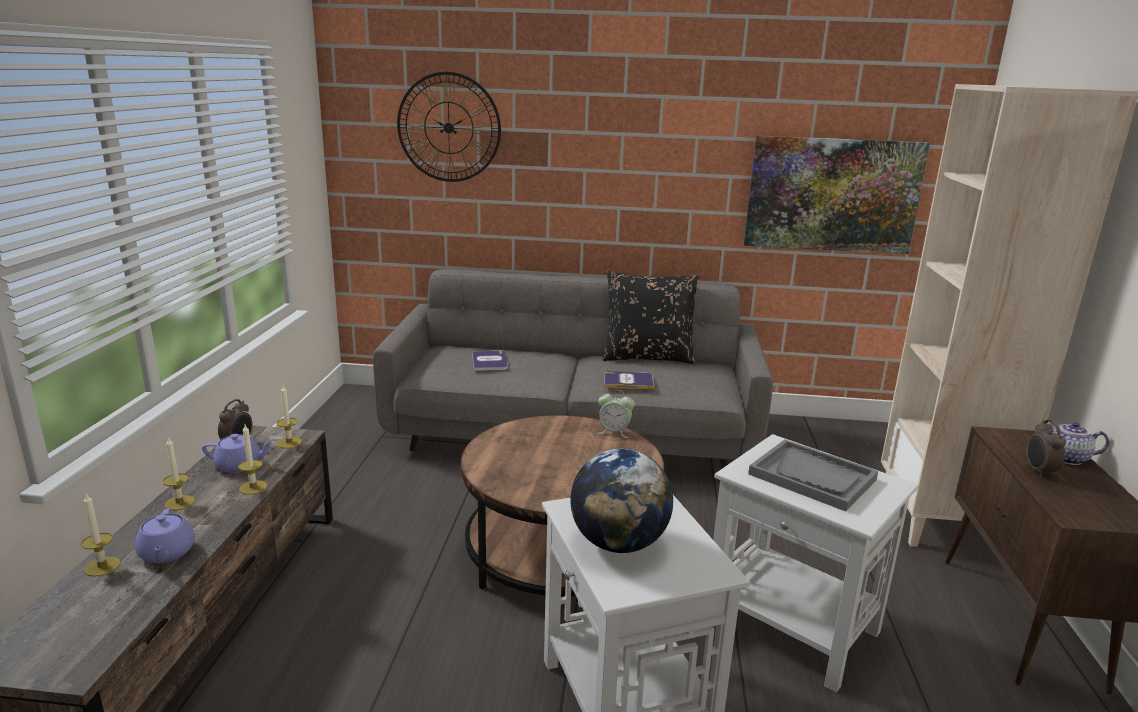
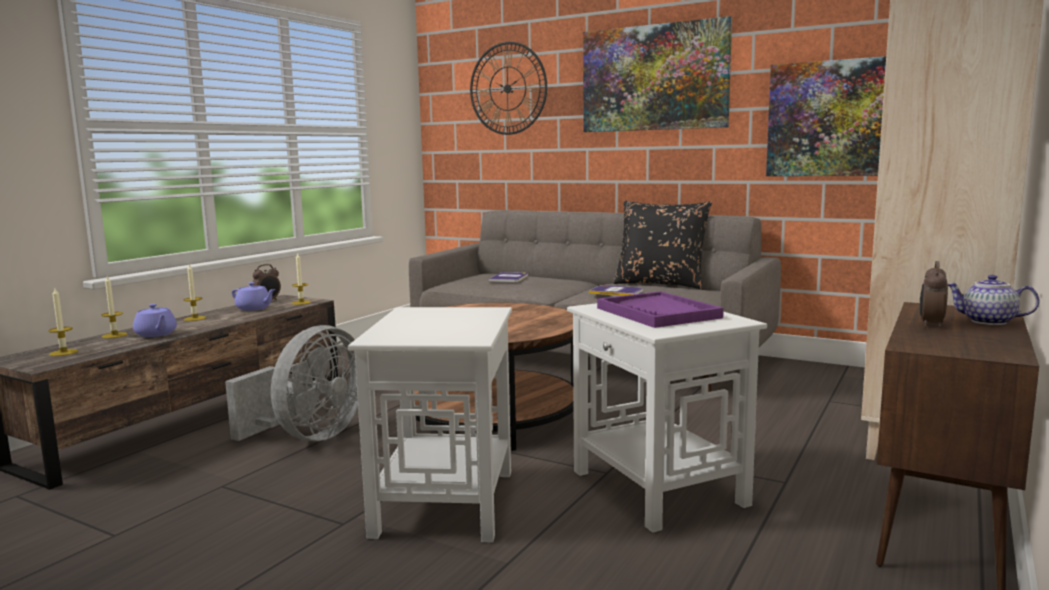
camera: 25 degrees right, 10 degrees down
purple teapot [135,509,195,563] -> purple teapot turned 45 degrees counterclockwise [133,304,177,337]
candle [238,425,267,495] -> candle moved to [48,288,78,356]
globe [570,449,673,553] -> none
alarm clock [598,390,635,438] -> none
grey tray [748,439,878,511] -> purple tray [597,291,724,328]
none -> grey fan [225,325,358,441]
none -> picture [583,16,732,132]

